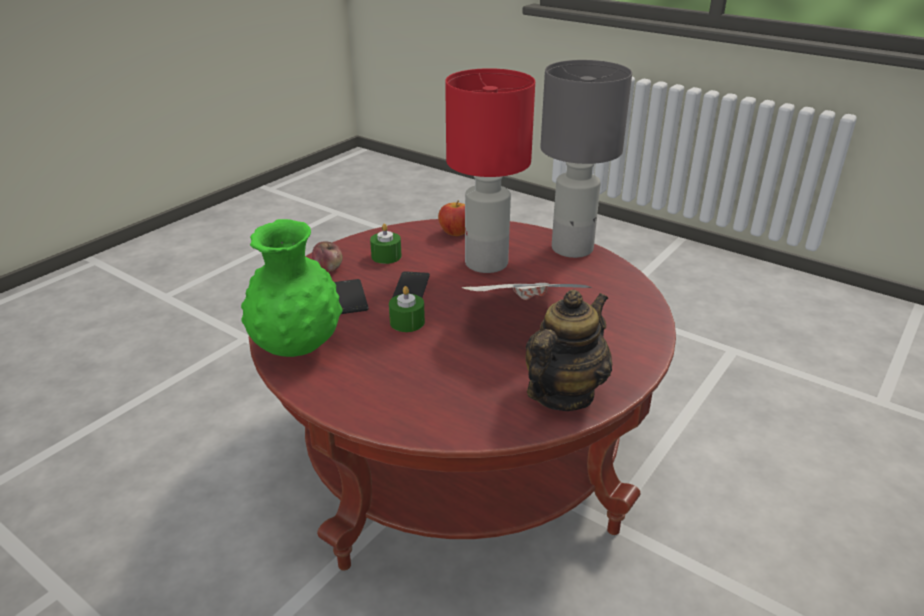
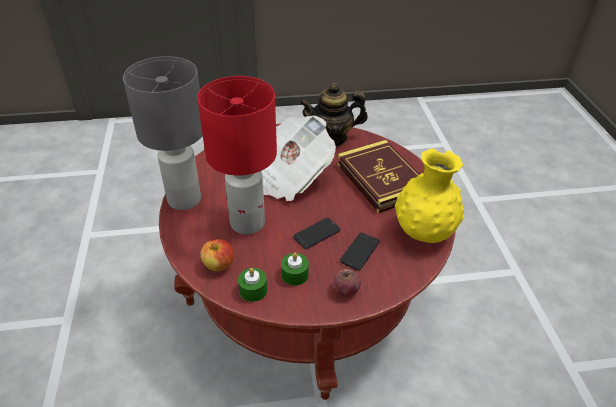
camera: 135 degrees left, 10 degrees up
green vase [241,219,343,357] -> yellow vase [395,148,464,243]
green candle [389,286,425,332] -> green candle moved to [238,268,267,302]
none -> book [337,140,420,213]

